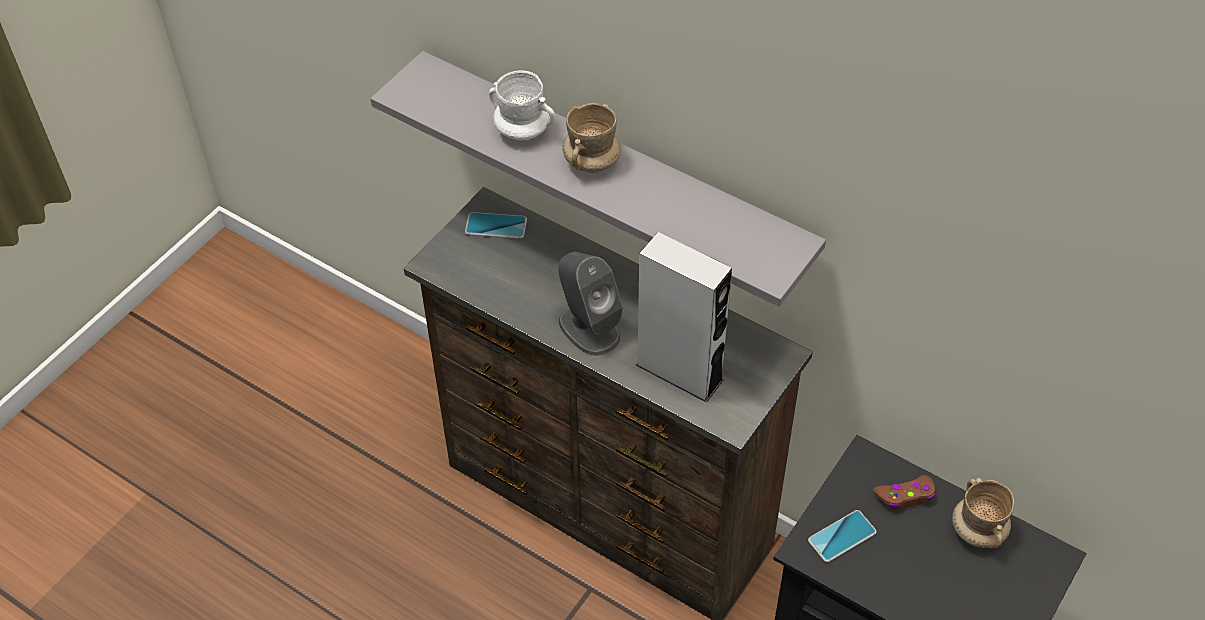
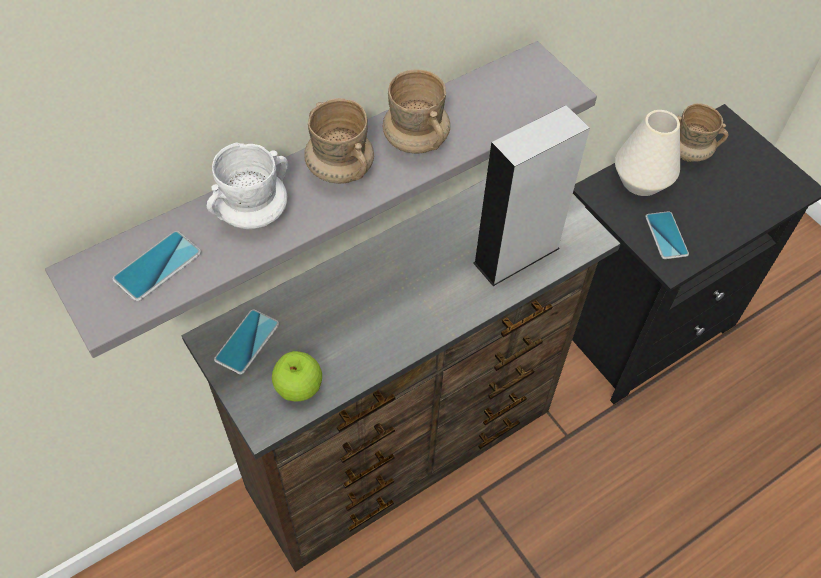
camera: 70 degrees left, 5 degrees up
grey speaker [558,252,623,356] -> none
brown game controller [873,475,936,510] -> white vase [615,110,680,196]
none -> phone [113,231,201,301]
none -> apple [272,351,322,402]
none -> beige mug [383,70,450,154]

